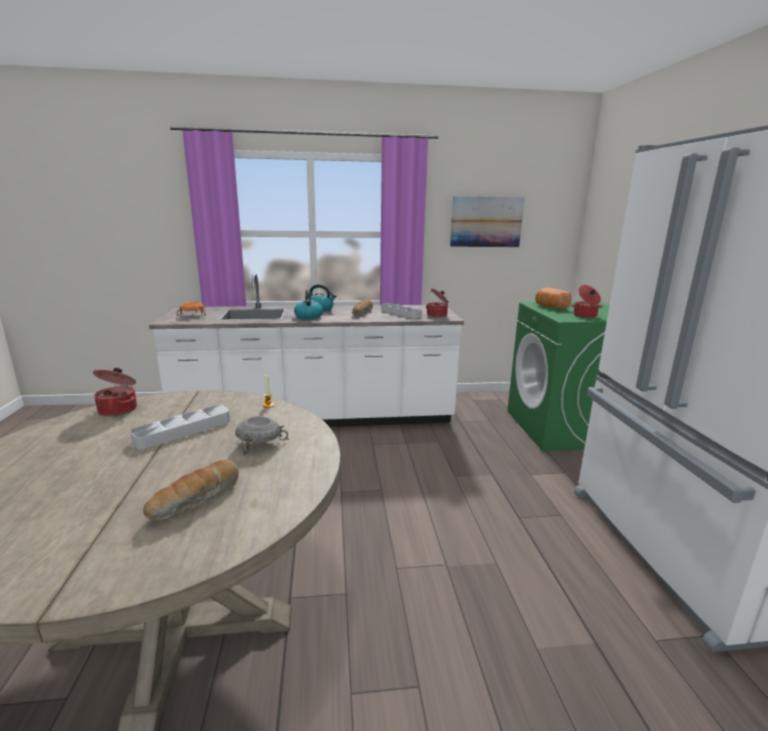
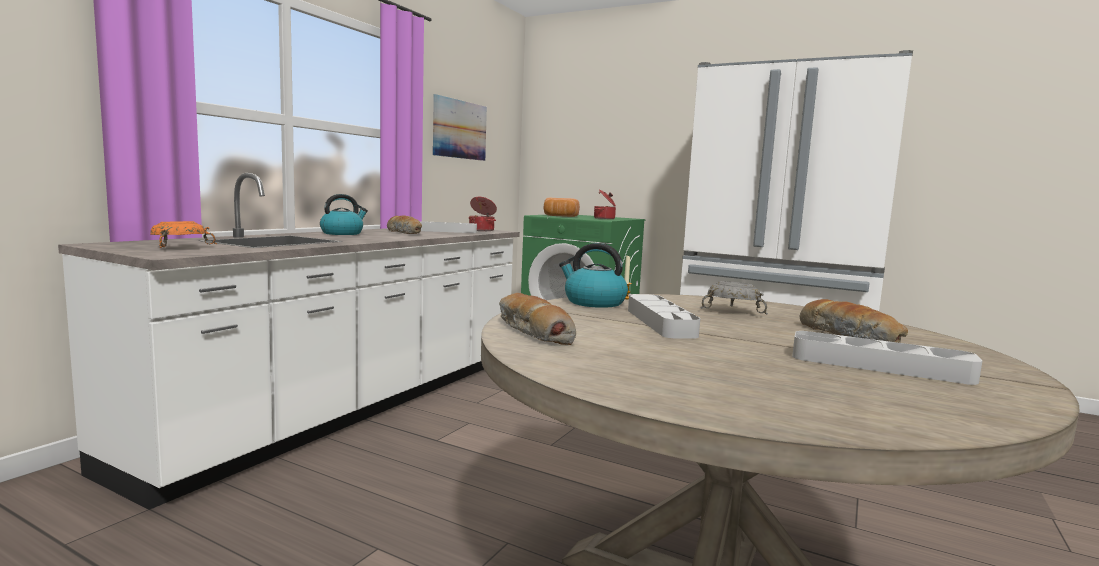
camera: 55 degrees left, 10 degrees down
cooking pot [93,368,137,417] -> bread [499,293,576,345]
kettle [294,290,323,320] -> kettle moved to [559,243,628,308]
none -> grey tray [792,331,983,385]

